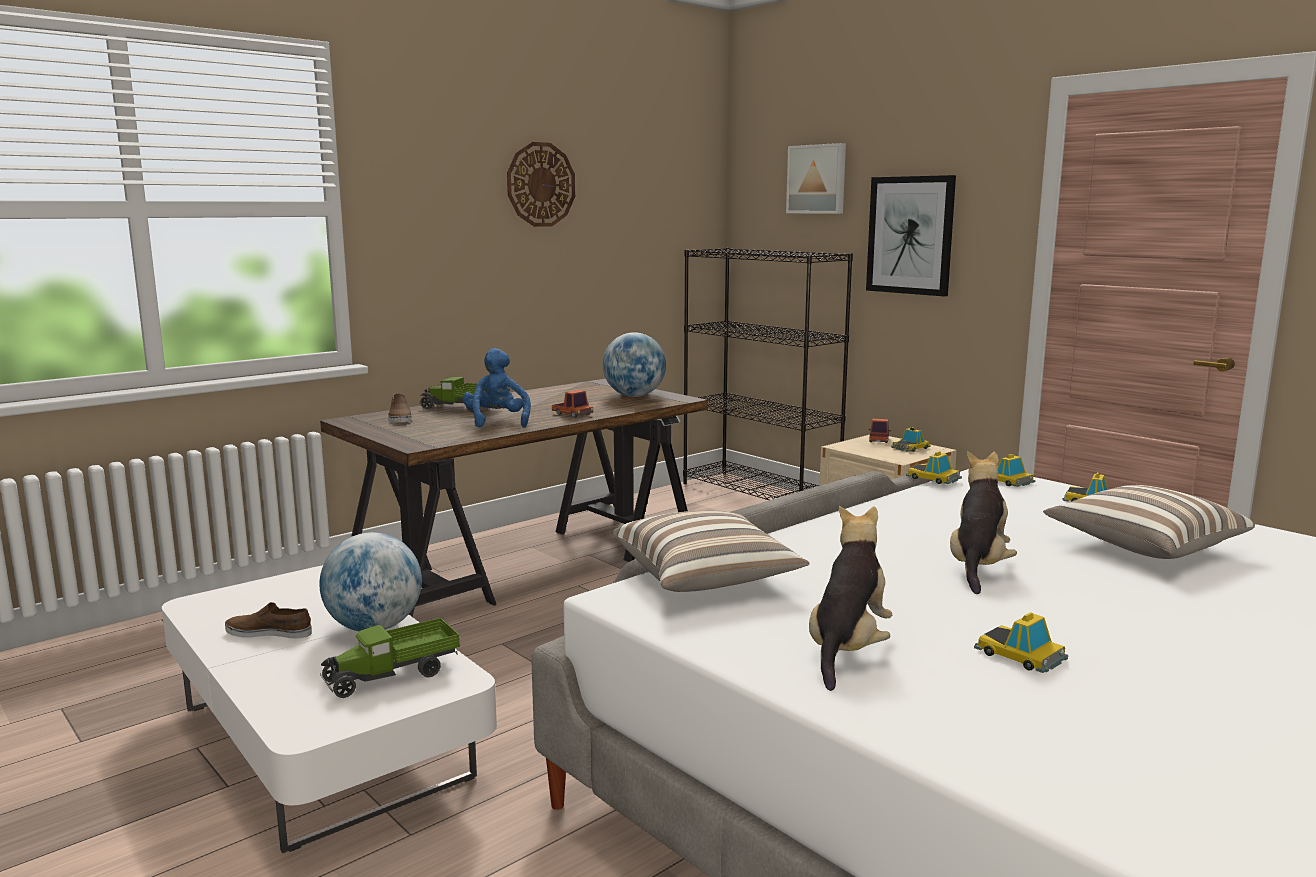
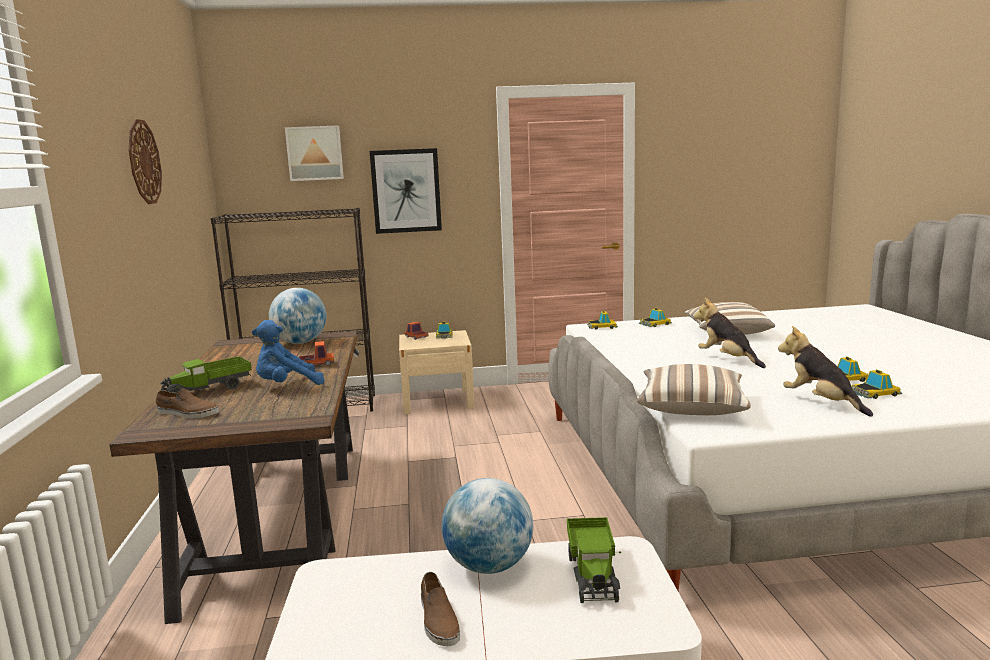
camera: 55 degrees left, 0 degrees up
brown shoe [225,602,312,639] -> brown shoe turned 60 degrees counterclockwise [421,572,460,646]
blue plush toy [463,348,531,428] -> blue plush toy turned 45 degrees counterclockwise [252,320,324,385]
toy car [906,451,962,484] -> toy car moved to [851,369,902,399]

